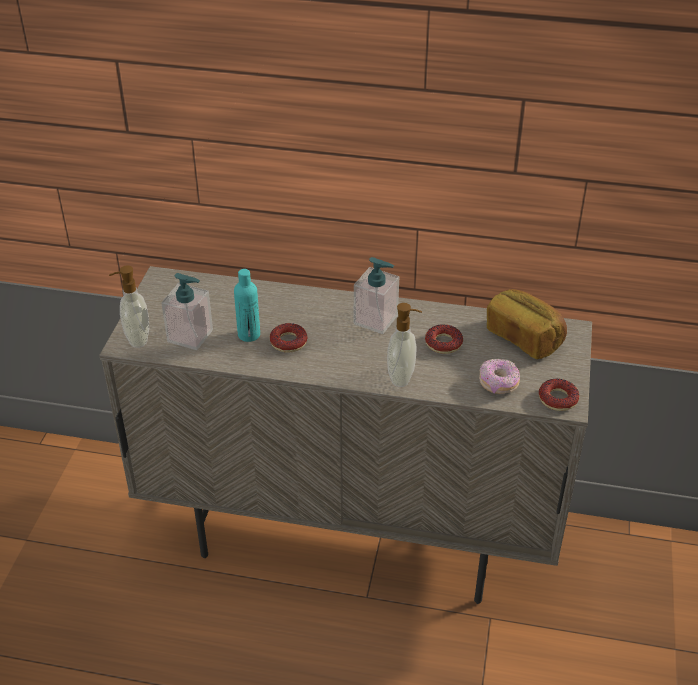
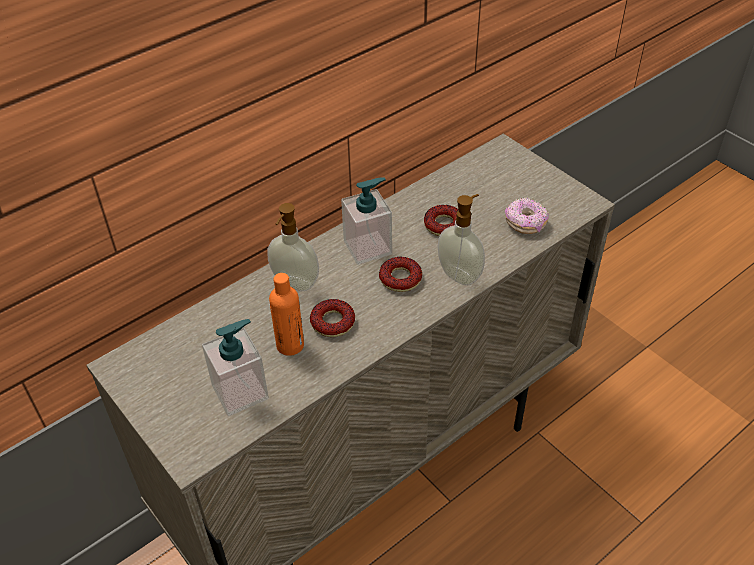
camera: 50 degrees left, 5 degrees up
soap dispenser [109,266,149,348] -> soap dispenser moved to [267,203,319,291]
turquoise bottle [234,269,260,342] -> orange bottle [269,273,304,356]
bread [487,289,567,359] -> none
donut [539,379,579,411] -> donut moved to [379,257,422,292]

